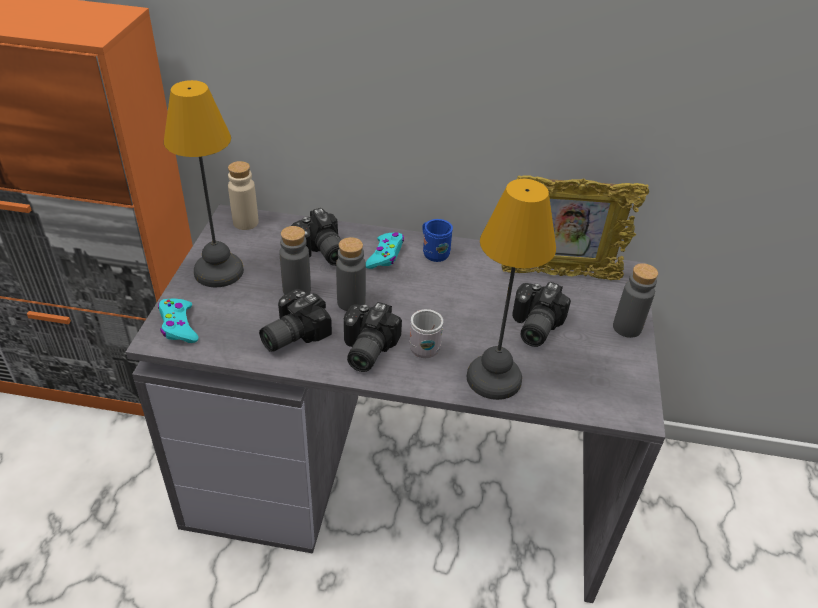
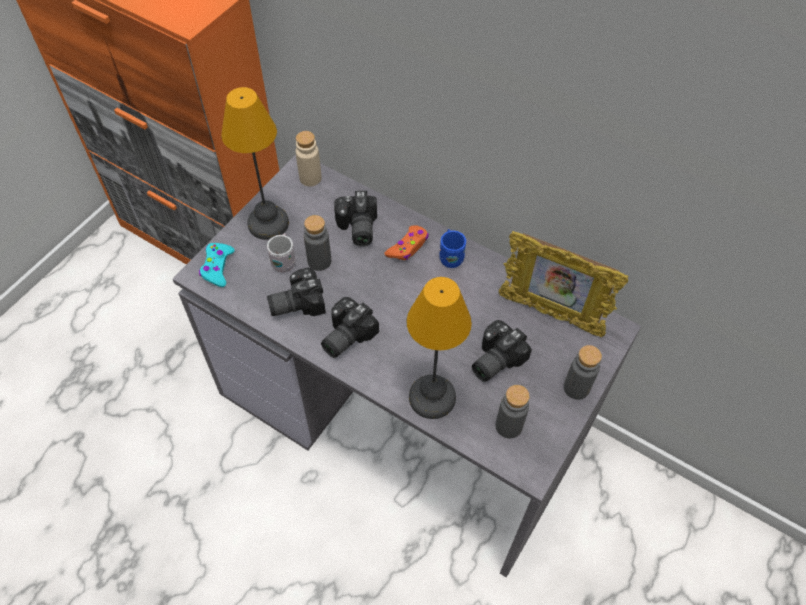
camera: 25 degrees right, 15 degrees up
grey bottle [336,237,366,311] -> grey bottle moved to [496,385,530,438]
turquoise game controller [366,232,404,269] -> orange game controller [385,225,429,260]
white mug [409,309,443,358] -> white mug moved to [267,233,295,272]

